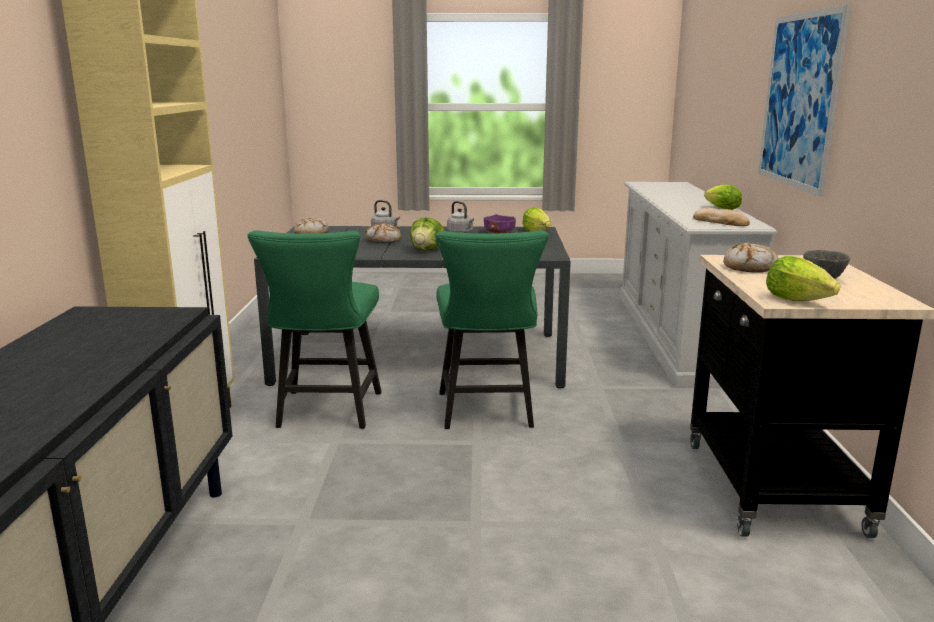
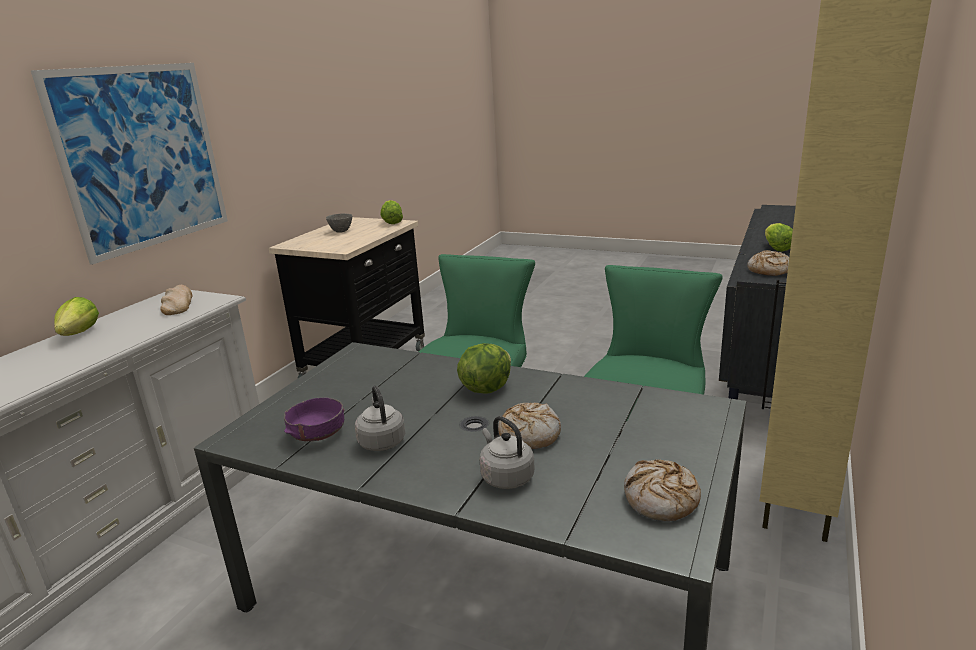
camera: 155 degrees left, 5 degrees up
lettuce [522,207,551,231] -> lettuce moved to [765,223,793,252]
bread [723,243,779,273] -> bread moved to [747,250,789,276]

